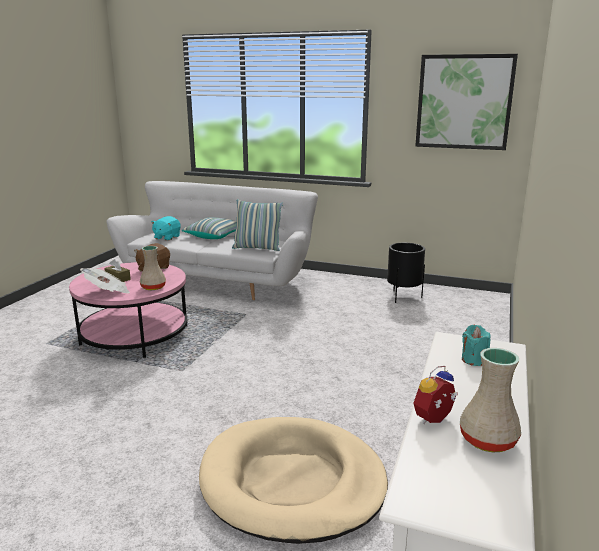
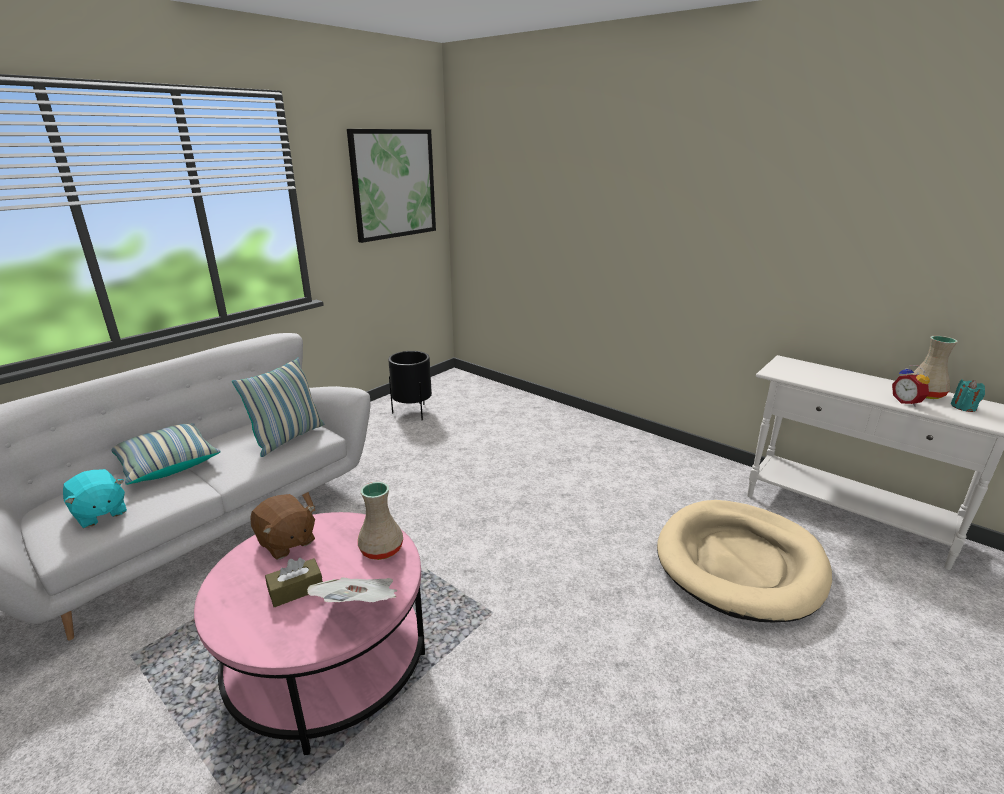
camera: 70 degrees left, 5 degrees up
turquoise candle [462,325,490,366] -> turquoise candle moved to [951,379,985,412]

